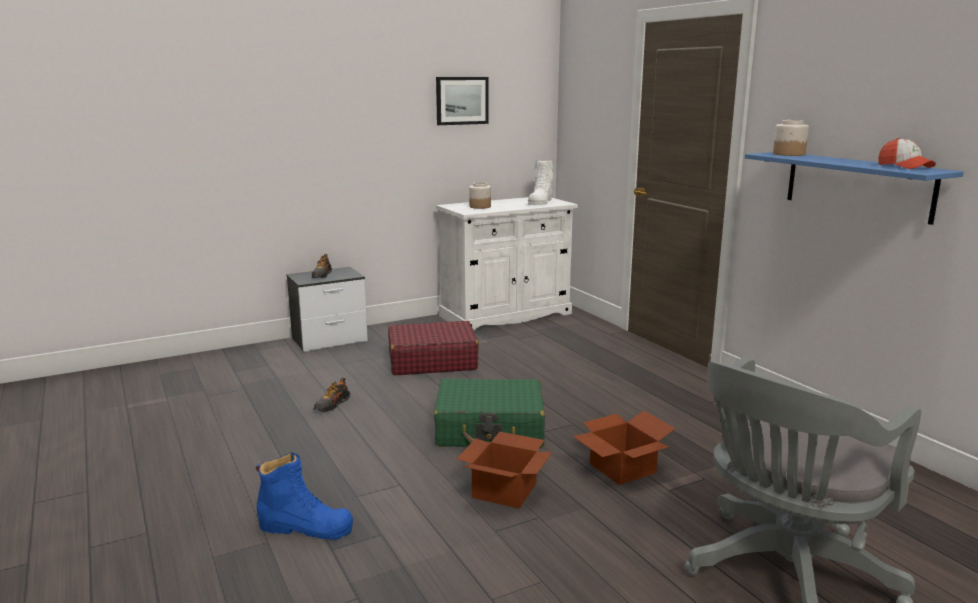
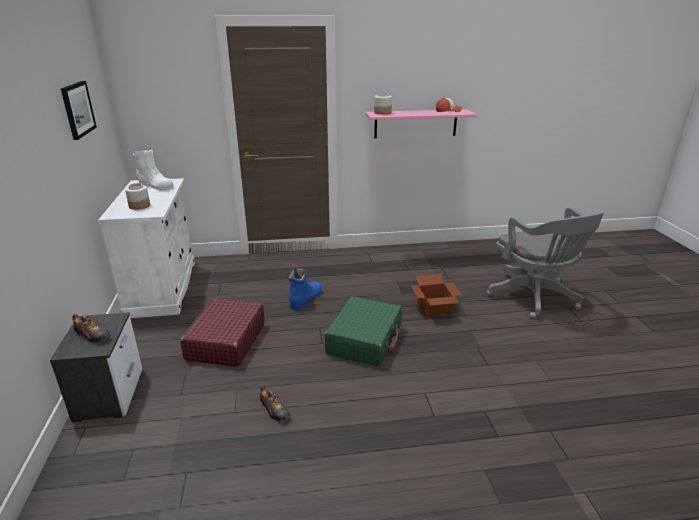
camera: 70 degrees left, 10 degrees up
blue boot [256,452,353,540] -> blue boot moved to [288,268,322,310]
cardboard box [457,432,552,509] -> none
blue shelf [745,152,964,225] -> pink shelf [365,109,477,138]

